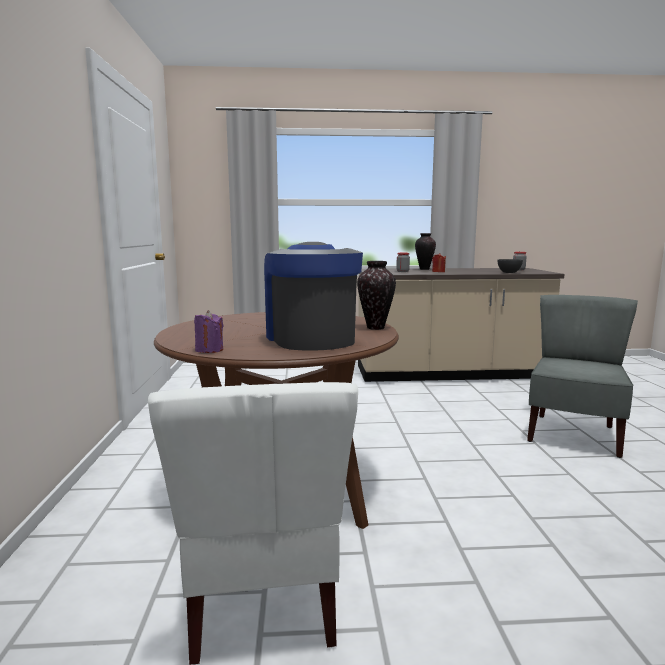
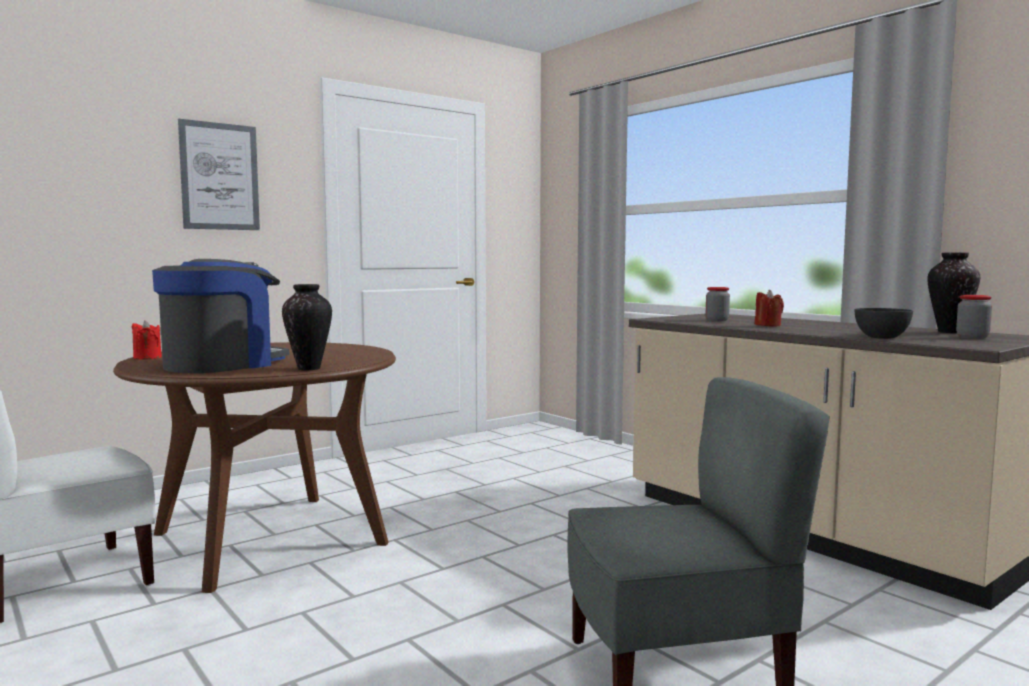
camera: 55 degrees right, 5 degrees down
purple candle [194,310,224,353] -> red candle [131,320,162,360]
vase [415,233,436,270] -> vase moved to [928,253,980,333]
none -> picture [178,119,260,230]

